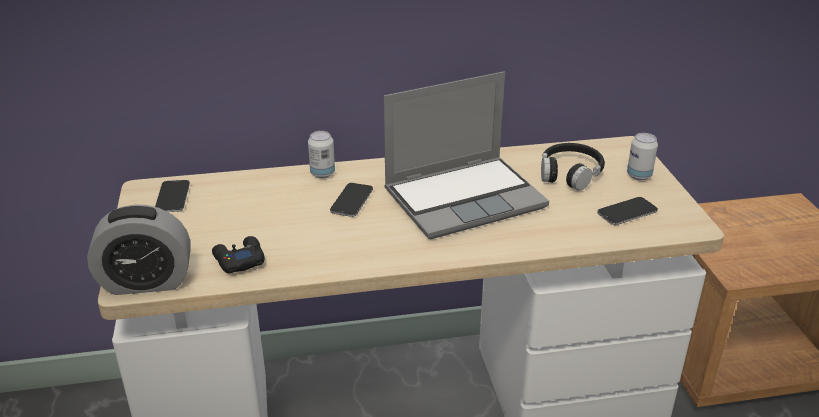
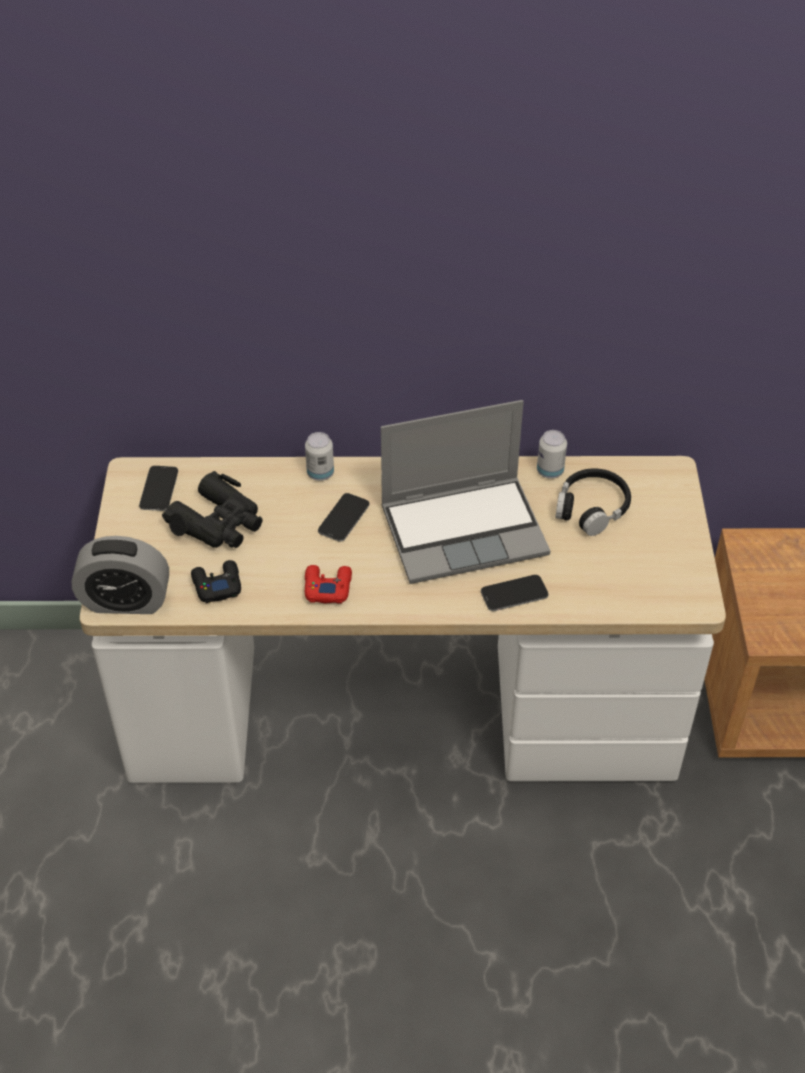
camera: 10 degrees right, 15 degrees up
phone [597,197,658,225] -> phone moved to [481,575,548,611]
can [627,133,658,180] -> can moved to [537,430,567,479]
none -> black binoculars [162,471,262,548]
none -> red game controller [305,565,352,603]

